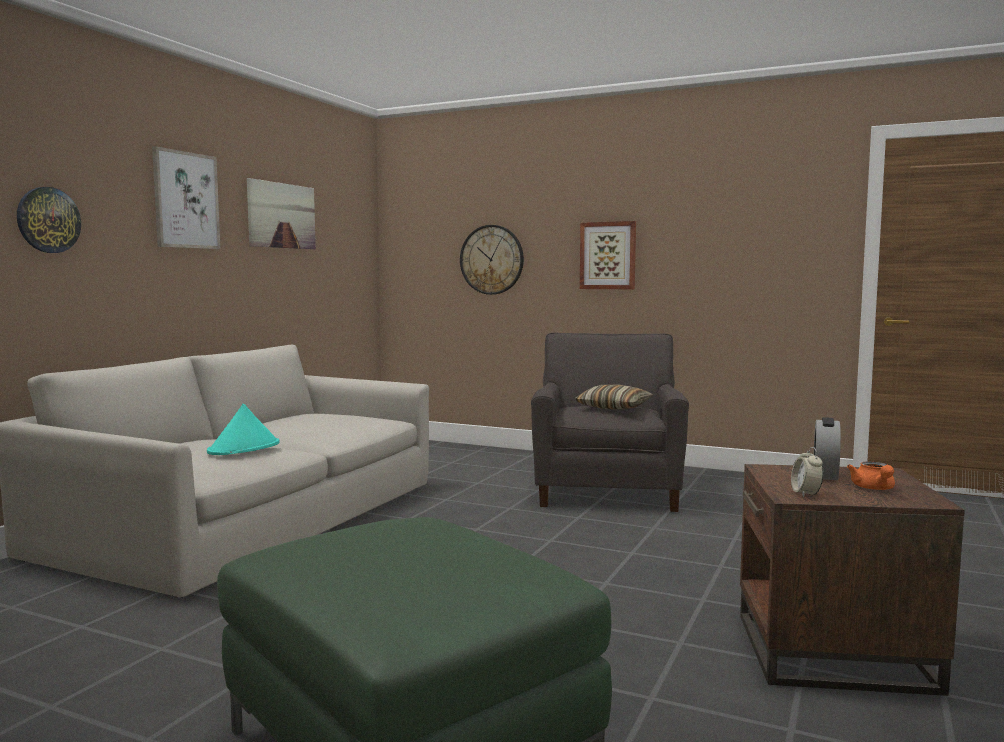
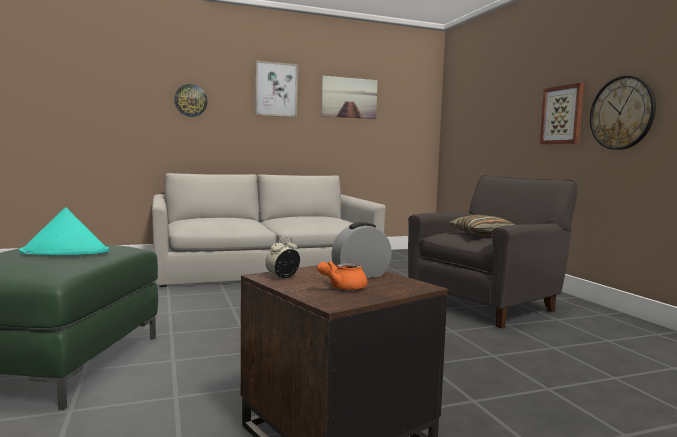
camera: 45 degrees right, 0 degrees up
turquoise hat [207,404,280,455] -> turquoise hat moved to [19,207,109,255]
wall clock [460,225,524,295] -> wall clock moved to [590,76,656,150]

